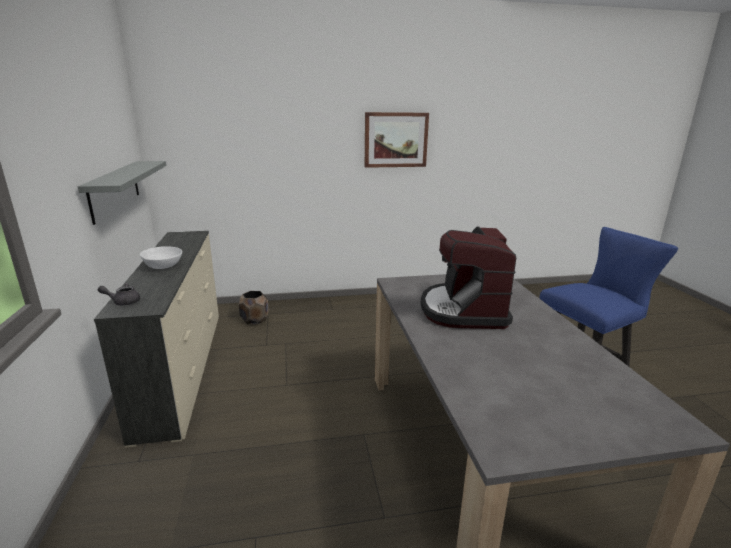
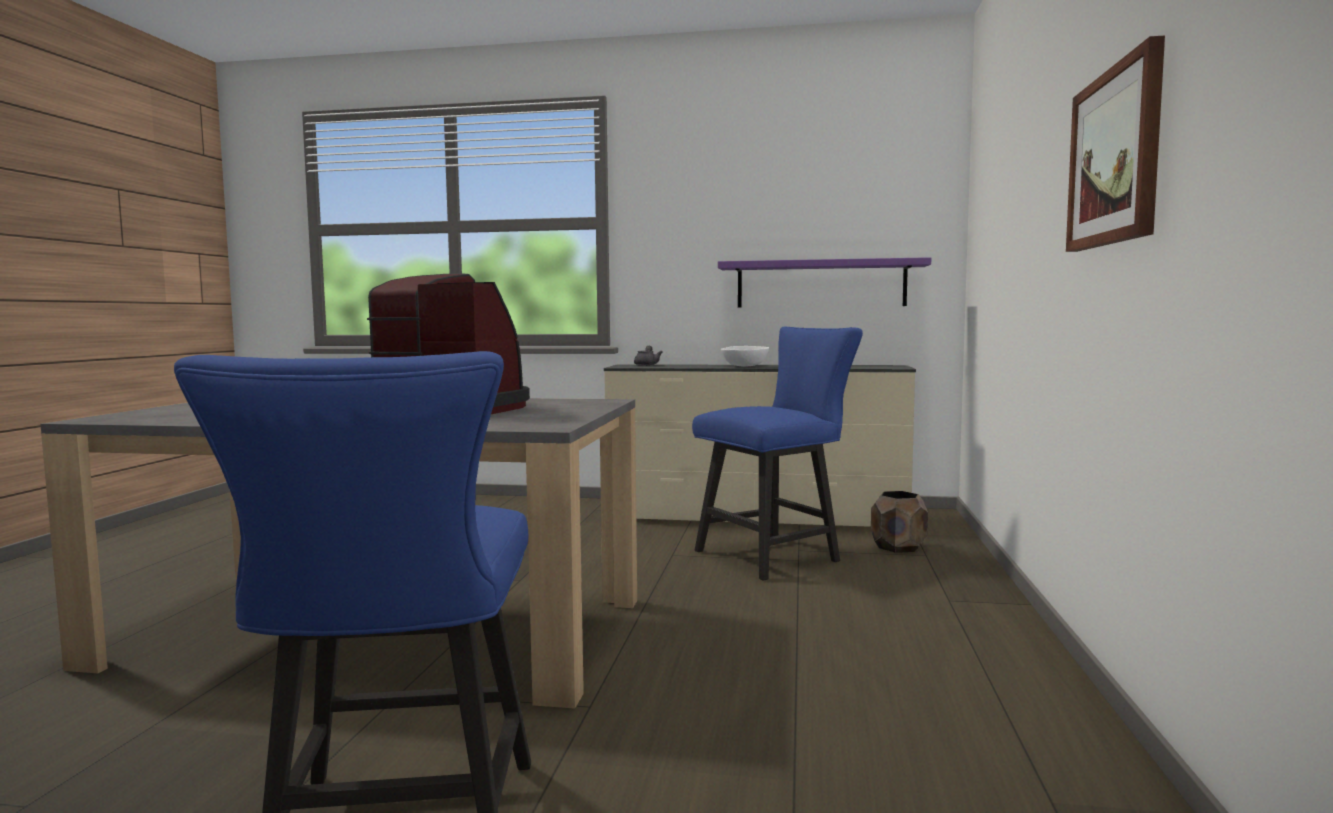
camera: 110 degrees right, 15 degrees down
grey shelf [78,161,167,225] -> purple shelf [718,257,931,308]
none -> blue chair [692,327,863,581]

